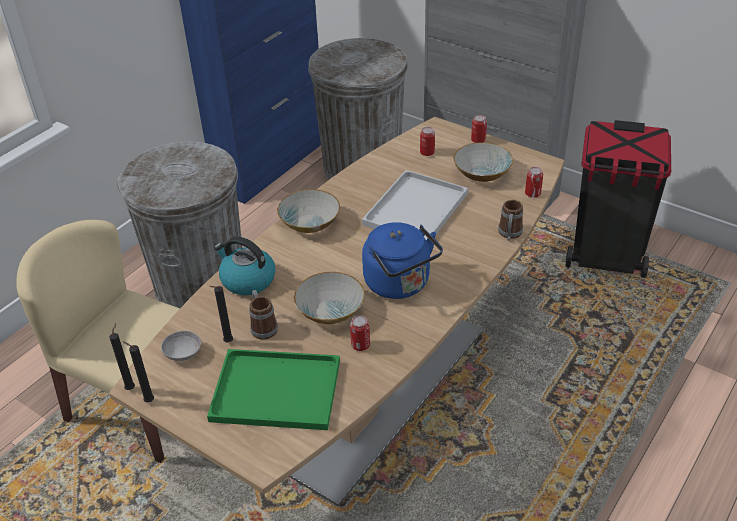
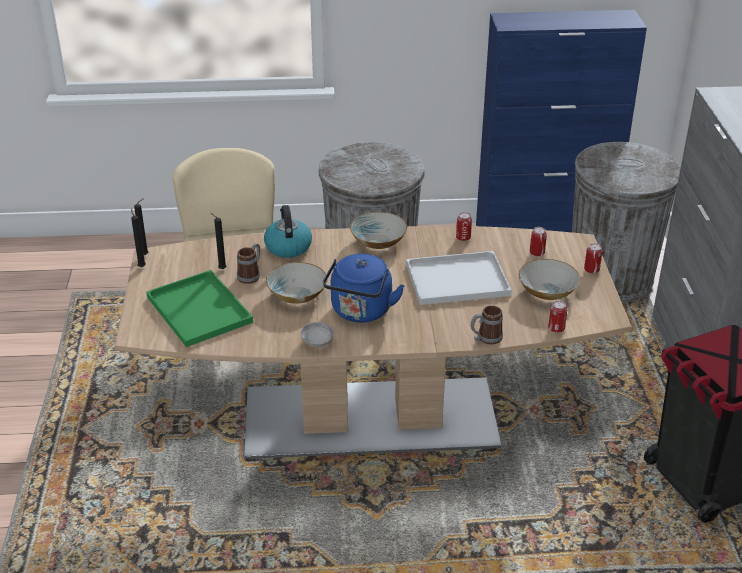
camera: 50 degrees right, 5 degrees down
grey bowl [161,331,201,361] -> grey bowl moved to [300,322,334,347]
can [350,315,370,351] -> can moved to [456,212,472,241]

